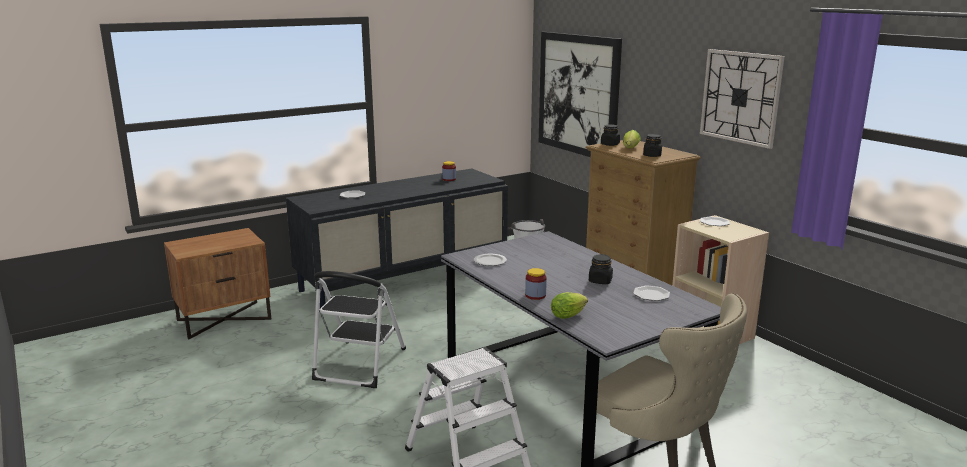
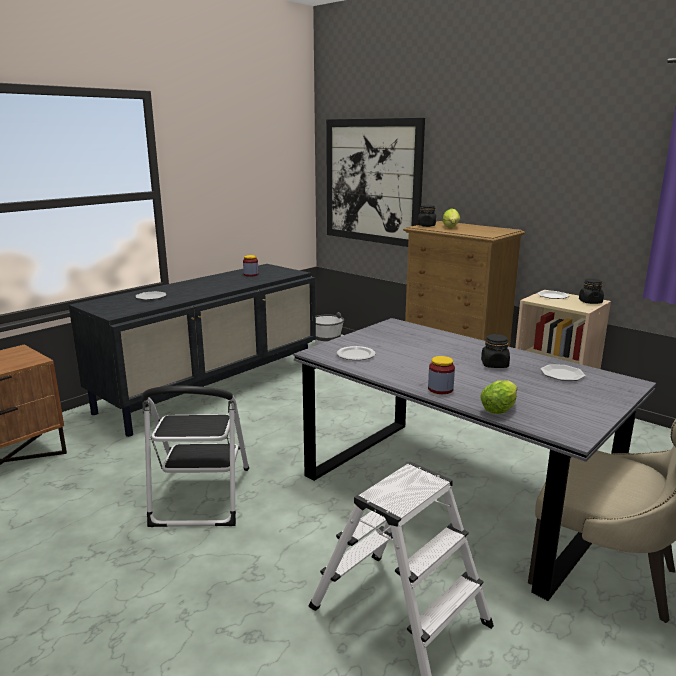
camera: 15 degrees left, 0 degrees up
black jar [643,134,662,157] -> black jar moved to [579,278,604,304]
wall clock [700,49,785,149] -> none

